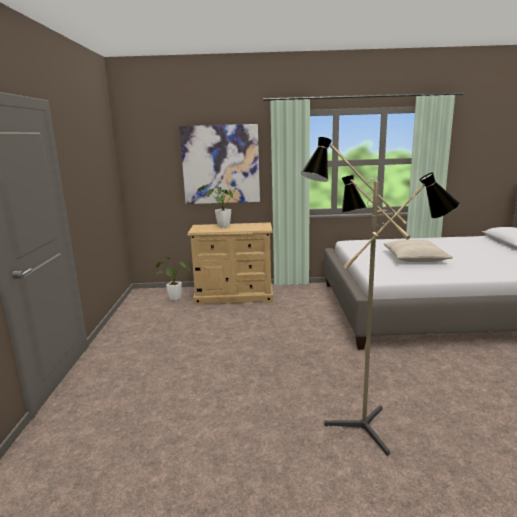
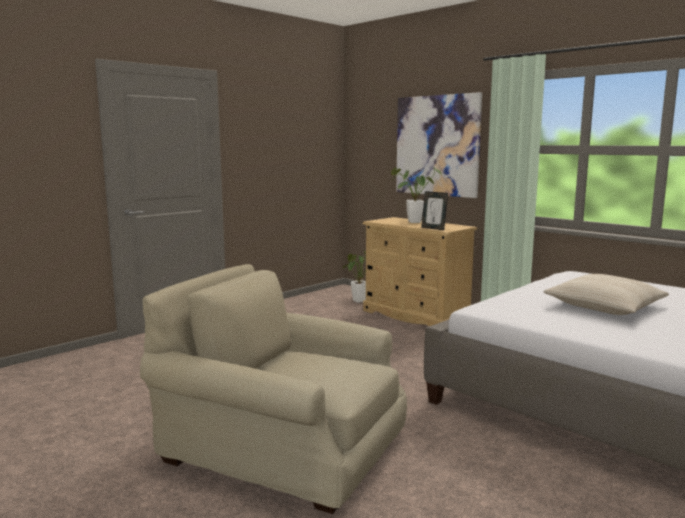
camera: 45 degrees right, 5 degrees down
floor lamp [300,137,460,456] -> beige armchair [140,264,407,514]
none -> picture frame [421,191,448,230]

